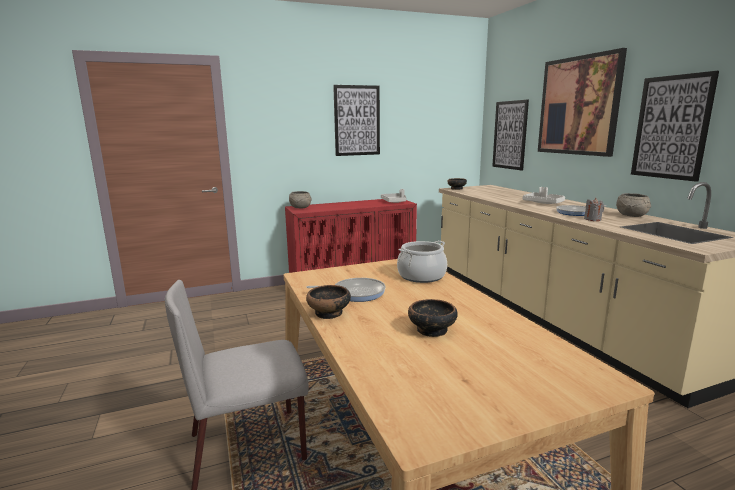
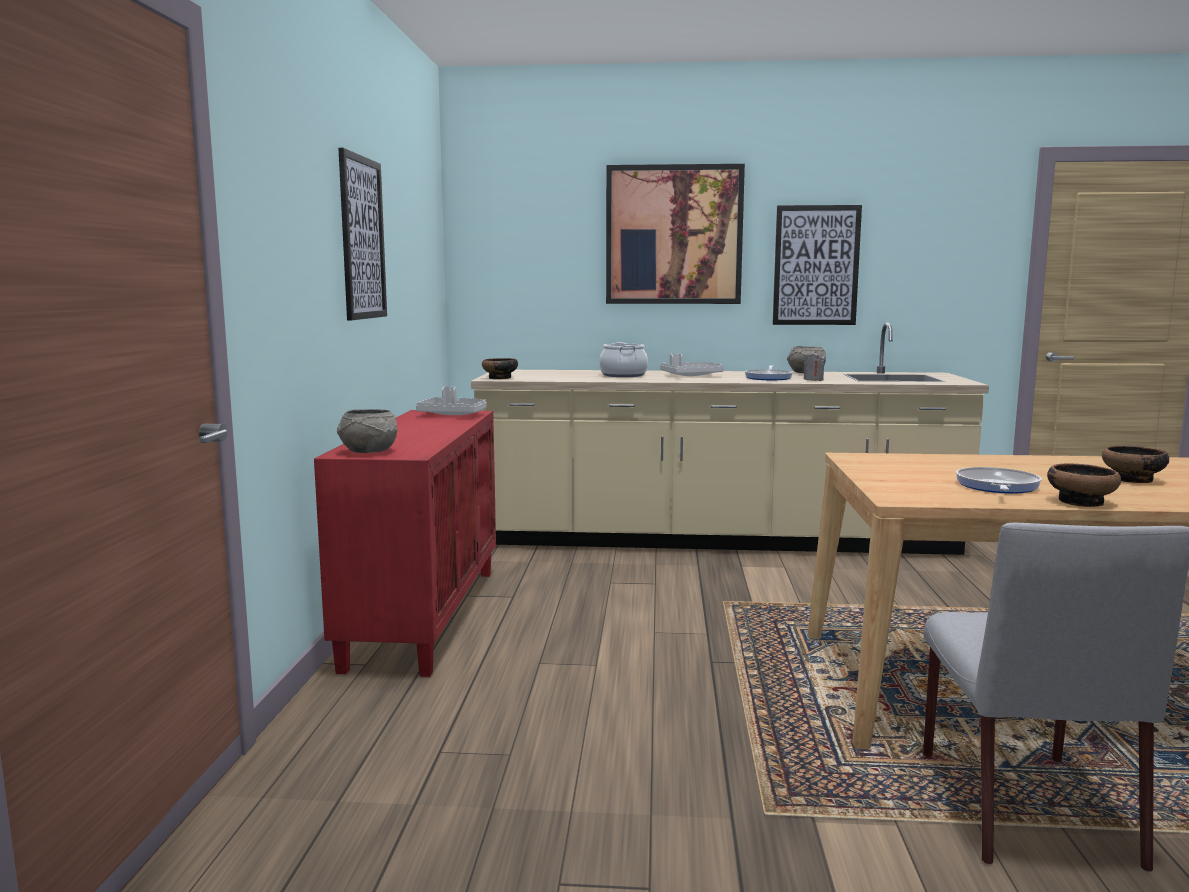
camera: 65 degrees left, 5 degrees down
cooking pot [397,241,447,283] -> cooking pot moved to [599,342,648,377]
picture [492,100,529,170] -> none

